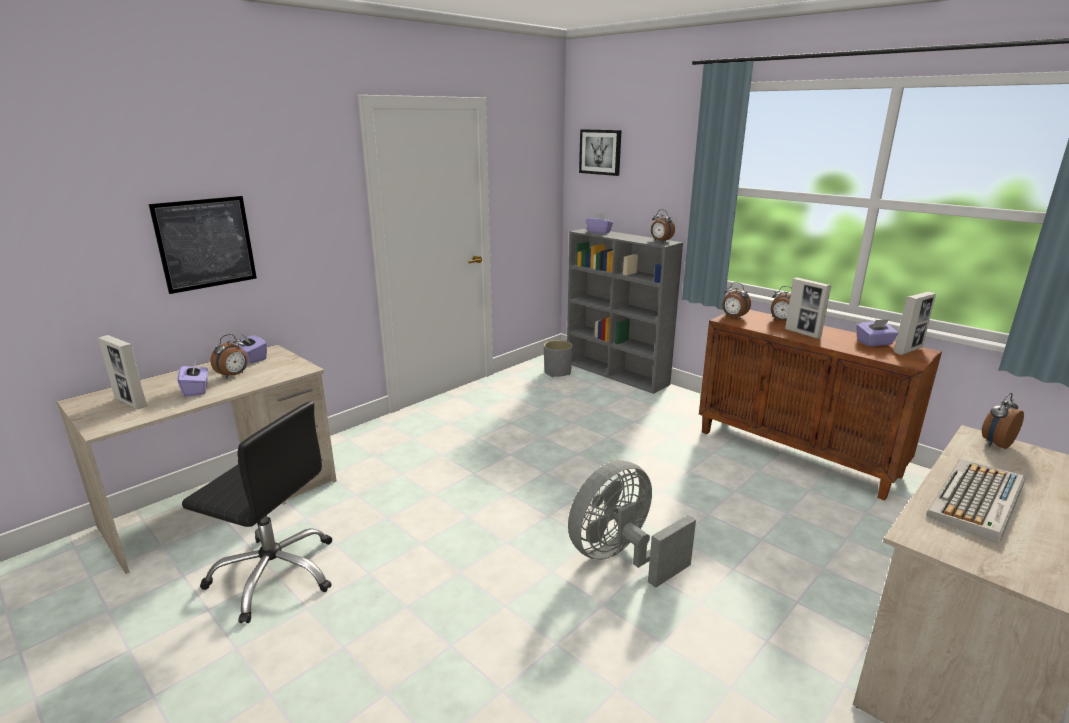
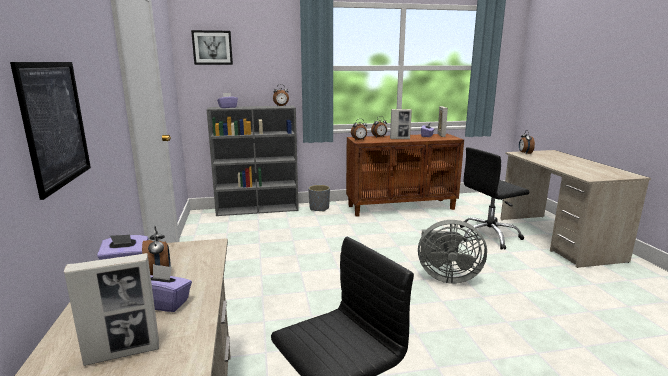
camera: 55 degrees left, 5 degrees down
grey planter [544,340,573,377] -> grey planter moved to [308,185,330,212]
grey fan [568,460,696,588] -> grey fan turned 75 degrees counterclockwise [418,220,487,284]
keyboard [926,459,1026,543] -> none
none -> black office chair [460,147,529,250]

